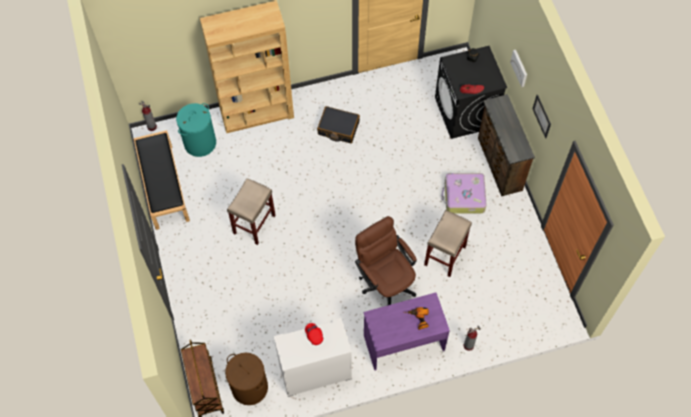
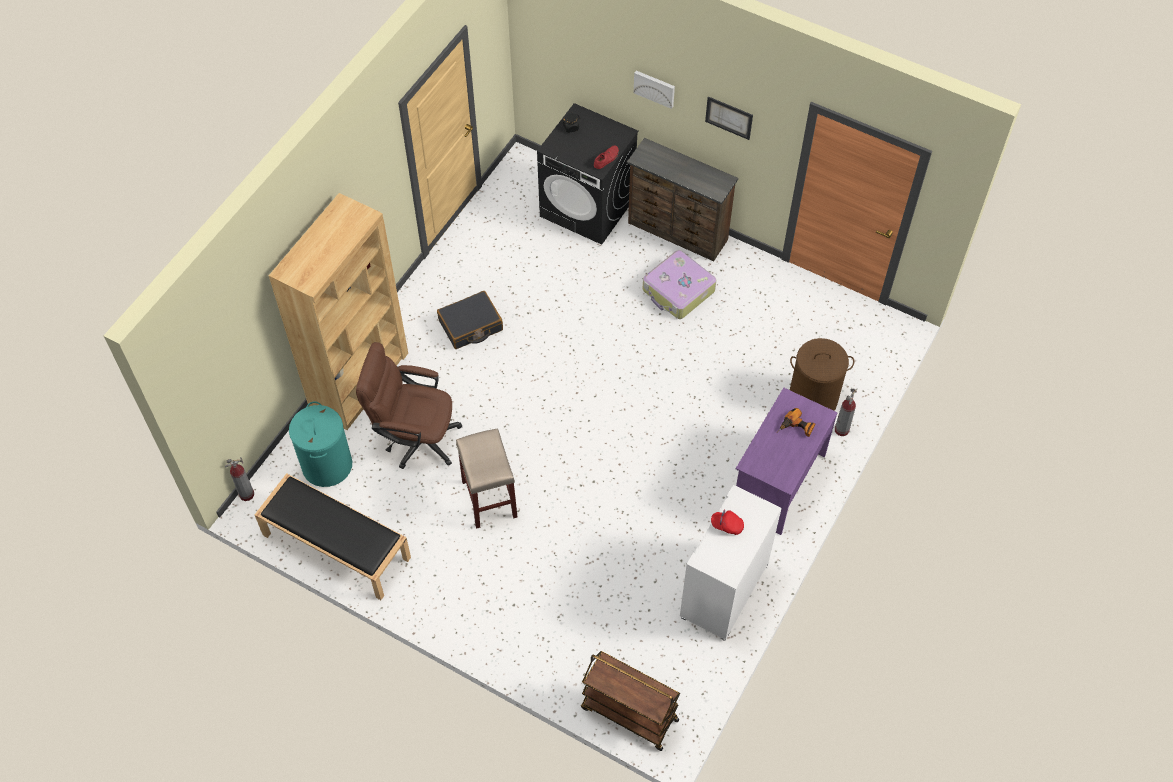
camera: 45 degrees left, 5 degrees down
brown laundry basket [225,353,268,405] -> brown laundry basket moved to [790,338,854,411]
brown office chair [355,216,417,305] -> brown office chair moved to [356,342,463,469]
beige stool [424,210,472,277] -> none

